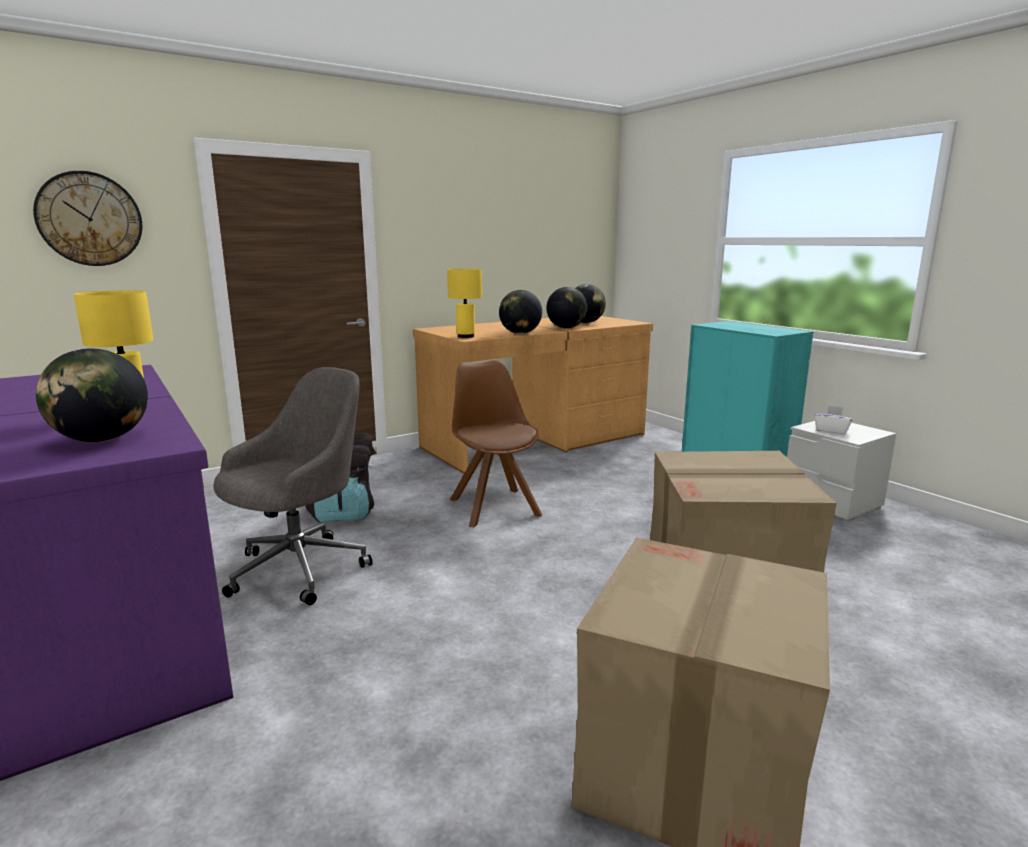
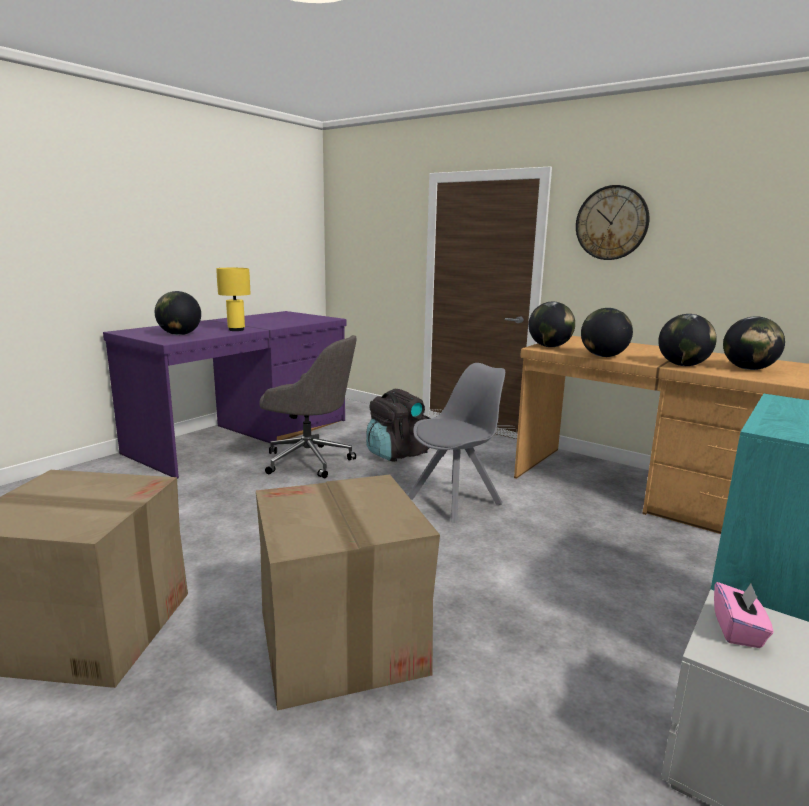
camera: 70 degrees right, 0 degrees up
wall clock [33,171,142,266] -> wall clock moved to [576,185,649,260]
yellow table lamp [447,268,482,338] -> globe [529,302,575,347]
brown chair [450,360,542,527] -> grey chair [408,363,505,523]
white tissue box [814,405,853,435] -> pink tissue box [714,582,773,648]

